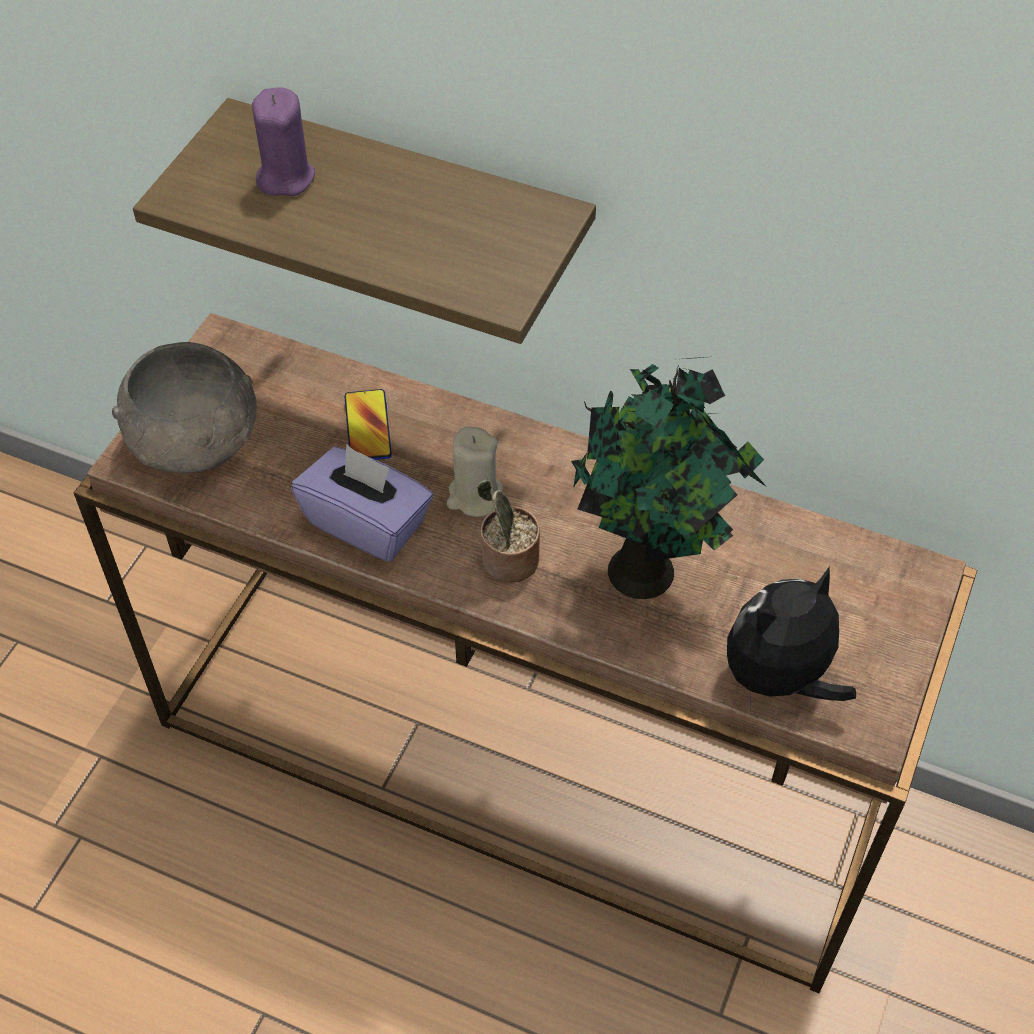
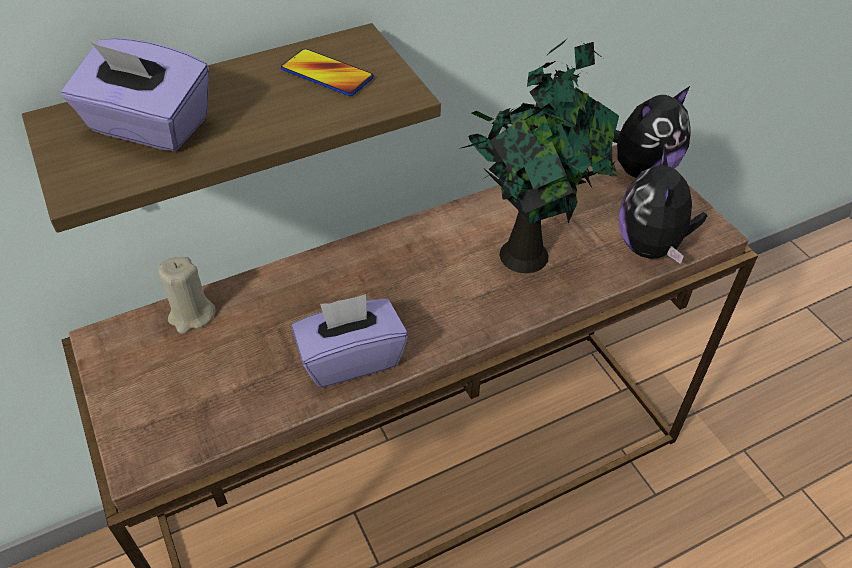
camera: 50 degrees left, 5 degrees down
grey bowl [112,342,257,473] -> none
purple candle [252,87,315,196] -> purple tissue box [62,38,209,151]
phone [344,389,392,460] -> phone moved to [281,49,374,96]
beige candle [447,427,503,517] -> beige candle moved to [158,257,215,334]
potted plant [477,480,540,583] -> none
none -> plush toy [613,86,691,178]

